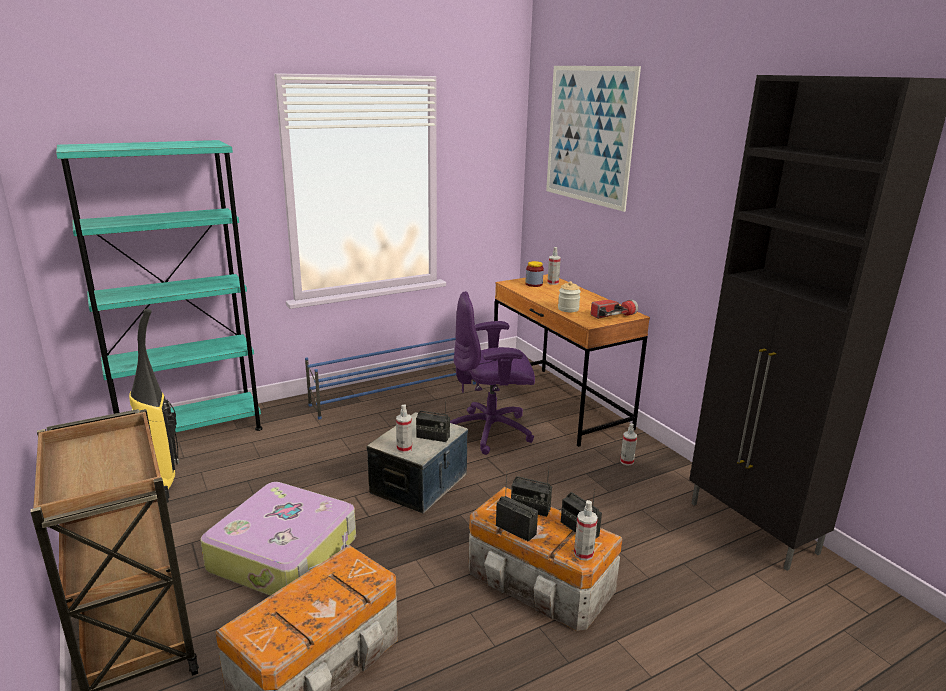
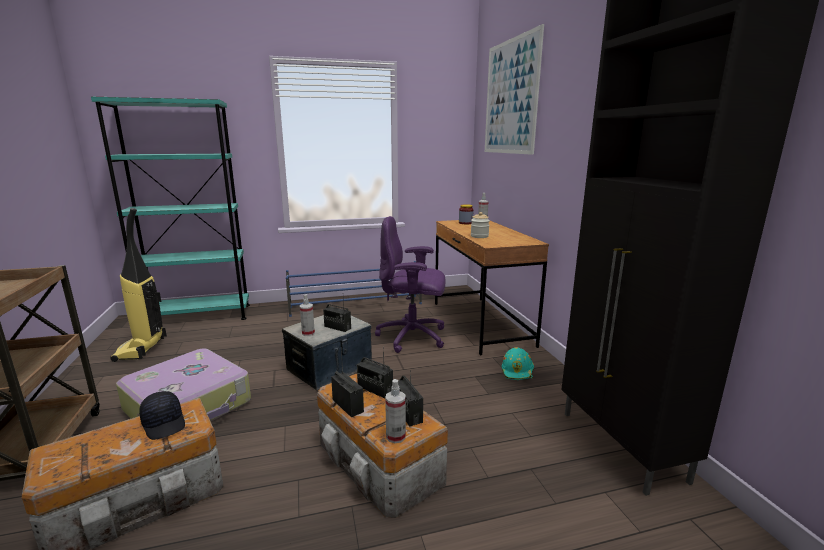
camera: 15 degrees right, 5 degrees down
flashlight [591,299,638,319] -> none
spray bottle [620,424,637,466] -> turquoise hard hat [502,347,534,380]
none -> black cap [139,391,185,440]

